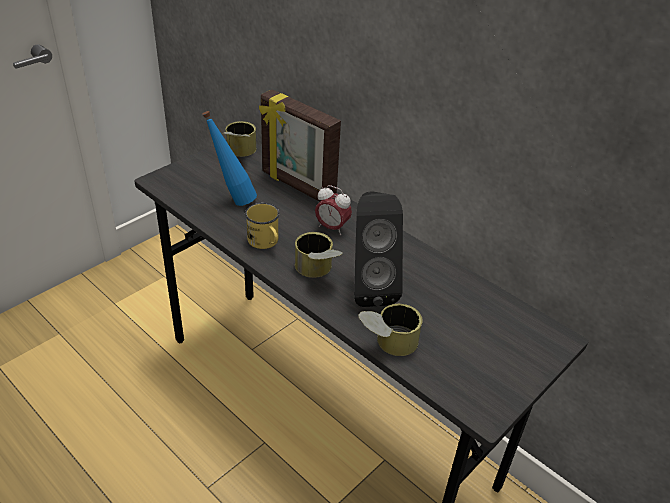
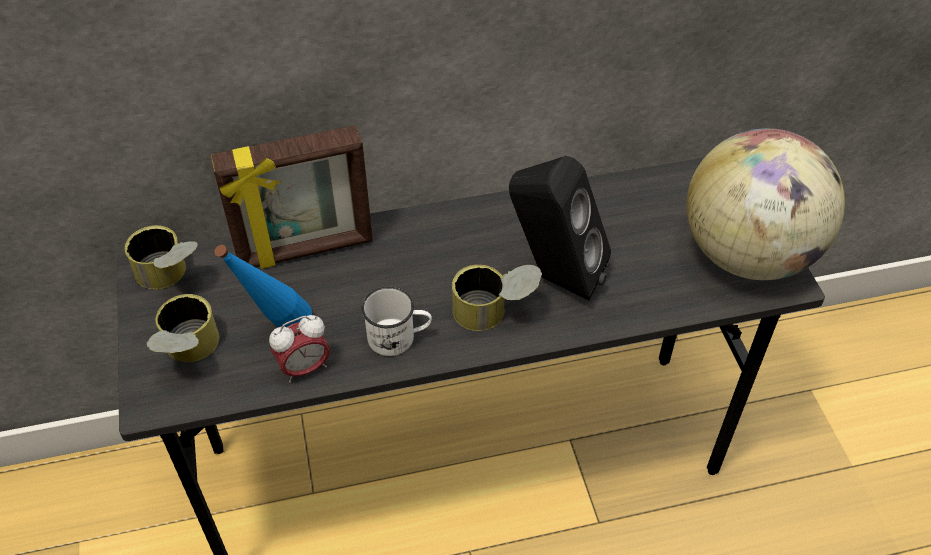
camera: 55 degrees left, 10 degrees up
yellow mug [245,203,280,249] -> white mug [361,287,432,356]
alarm clock [315,185,352,235] -> alarm clock moved to [269,315,330,383]
can [358,304,423,356] -> can moved to [147,294,219,362]
none -> globe [687,128,845,280]

